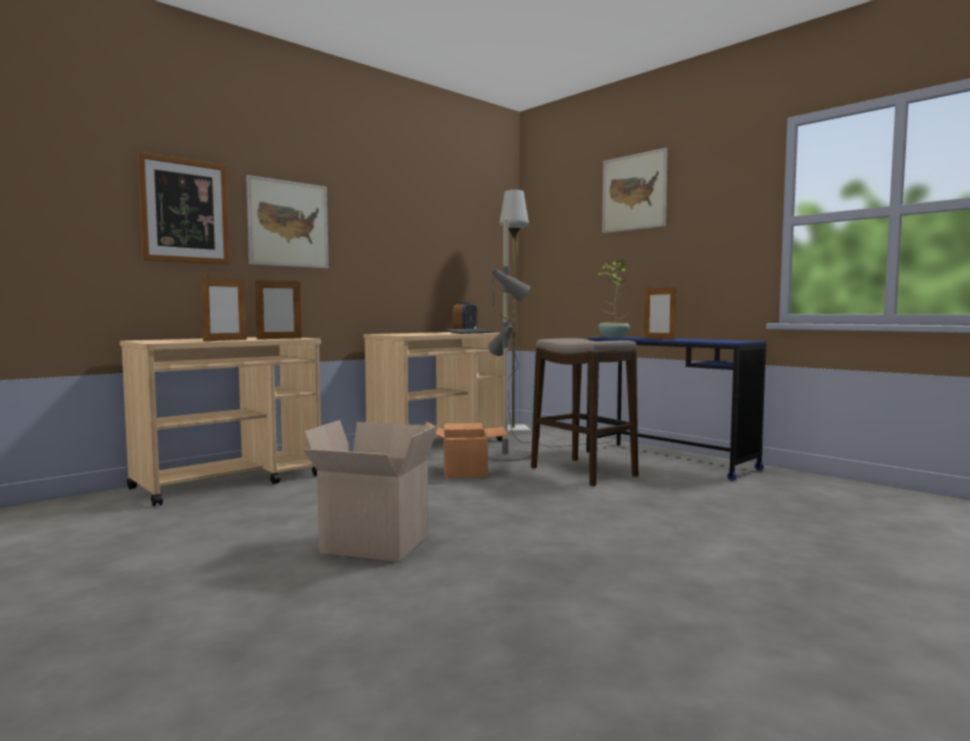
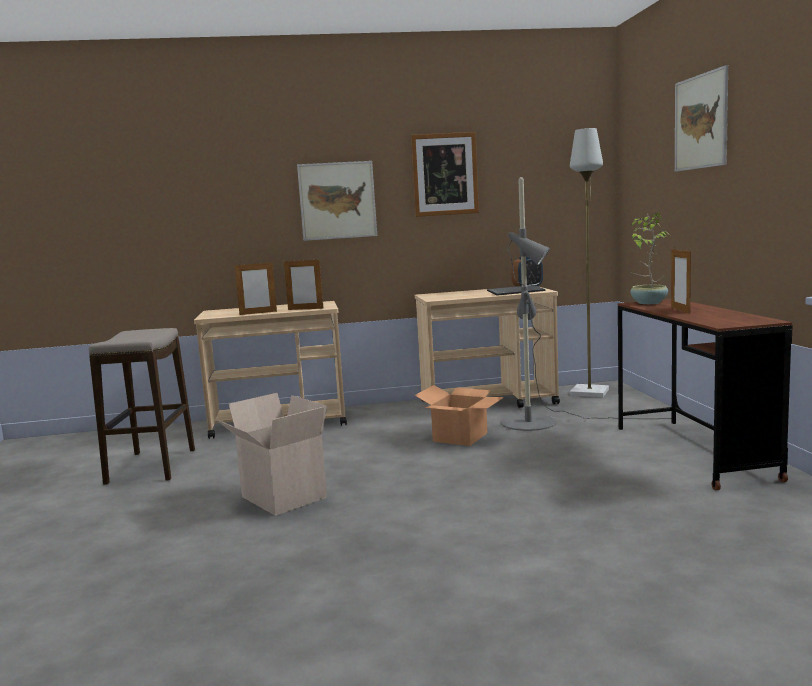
camera: 35 degrees right, 5 degrees up
picture [137,152,230,265] -> picture moved to [411,132,479,217]
stool [531,338,638,487] -> stool moved to [89,328,195,485]
blue desk [586,337,766,481] -> brown desk [618,299,793,490]

